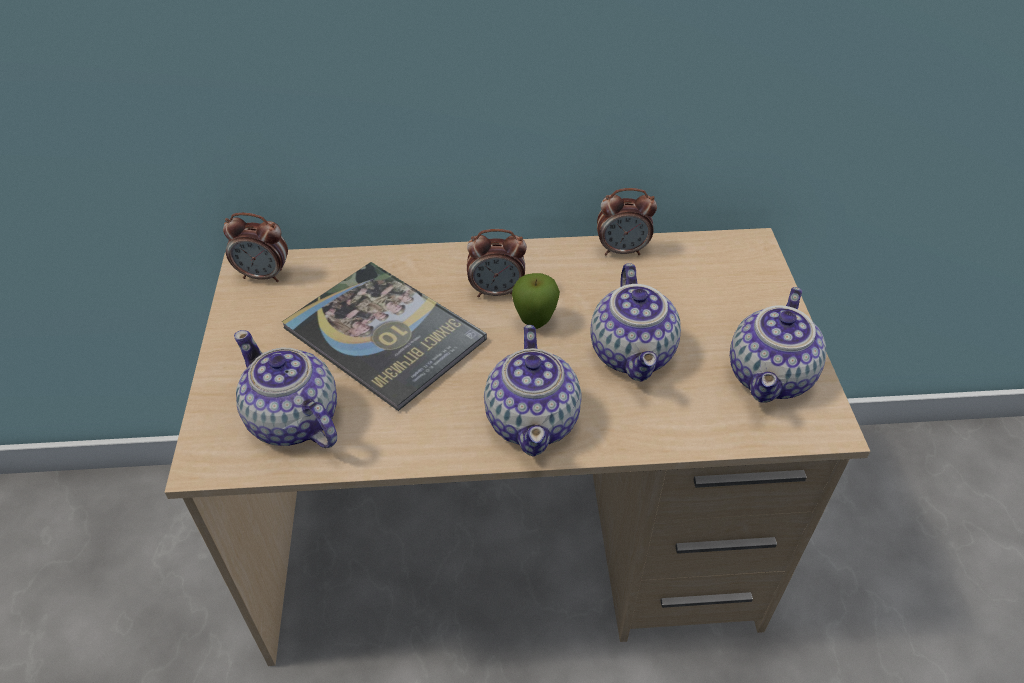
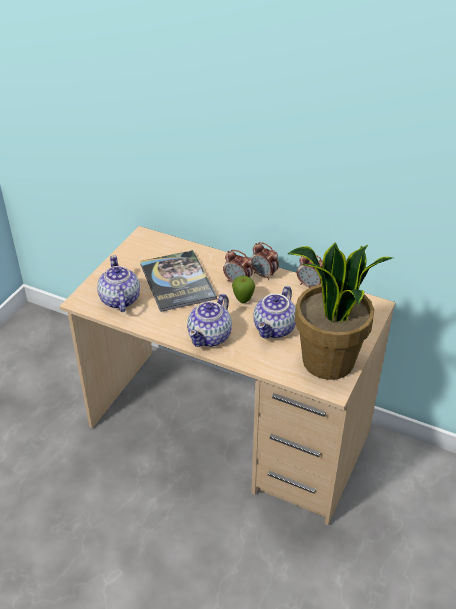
camera: 30 degrees right, 5 degrees down
alarm clock [223,213,288,282] -> alarm clock moved to [250,242,279,280]
teapot [730,287,826,402] -> potted plant [287,242,393,380]

